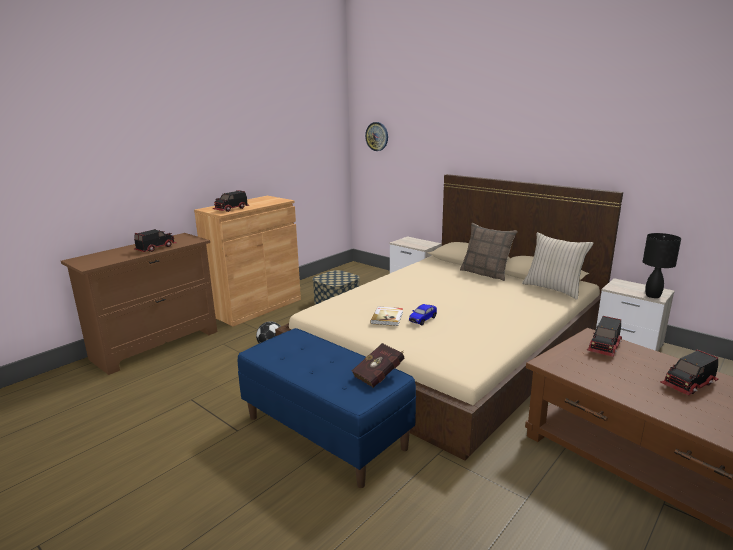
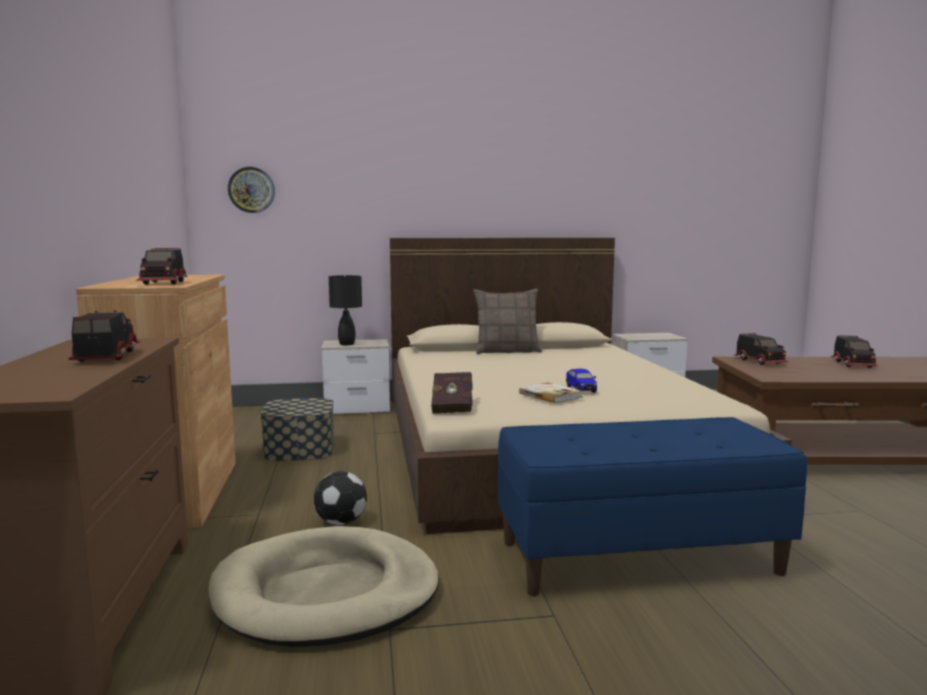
camera: 50 degrees left, 10 degrees down
red book [352,343,405,388] -> red book moved to [431,372,472,414]
beige pillow [522,232,593,300] -> none
black table lamp [643,233,681,298] -> black table lamp moved to [329,275,362,345]
none -> beige dog bed [208,526,439,647]

